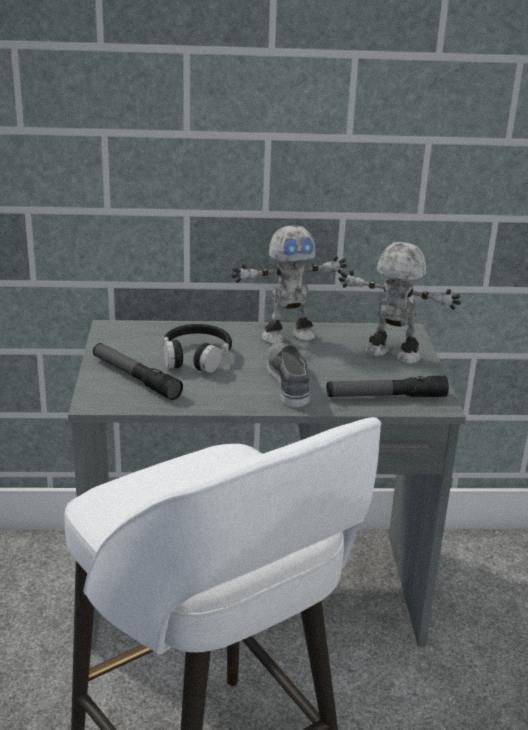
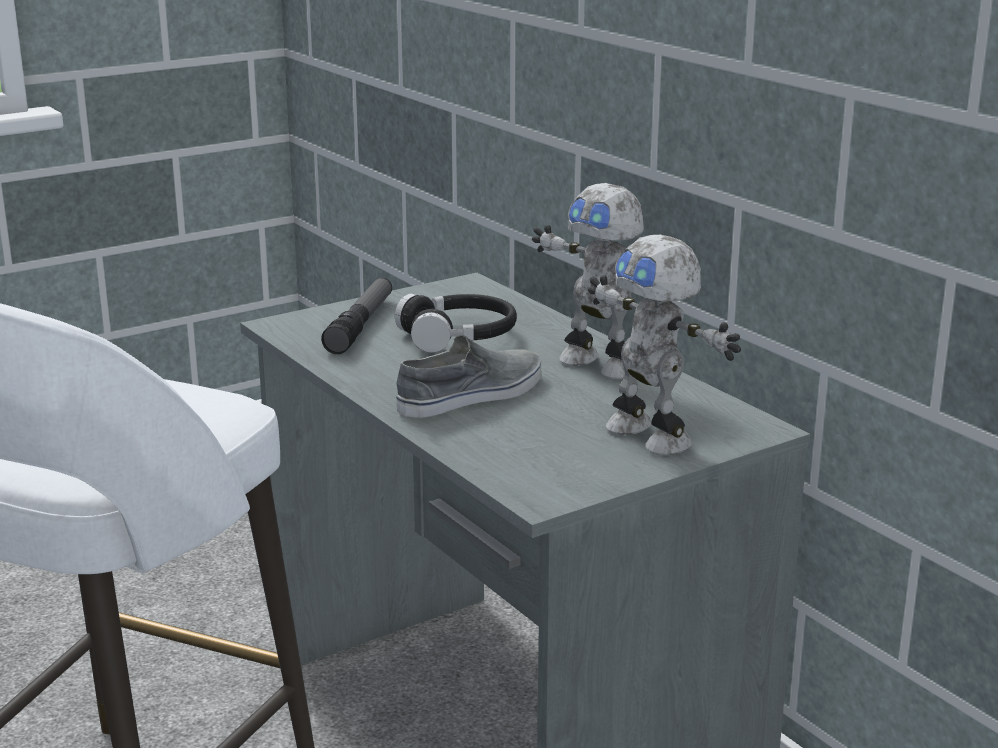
camera: 60 degrees right, 5 degrees down
flashlight [327,376,449,397] -> none
toy robot [339,242,461,364] -> toy robot turned 150 degrees clockwise [588,235,741,455]

